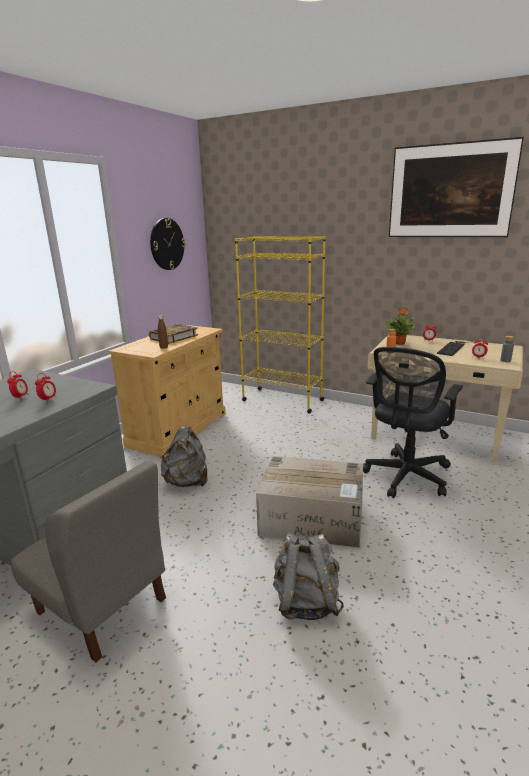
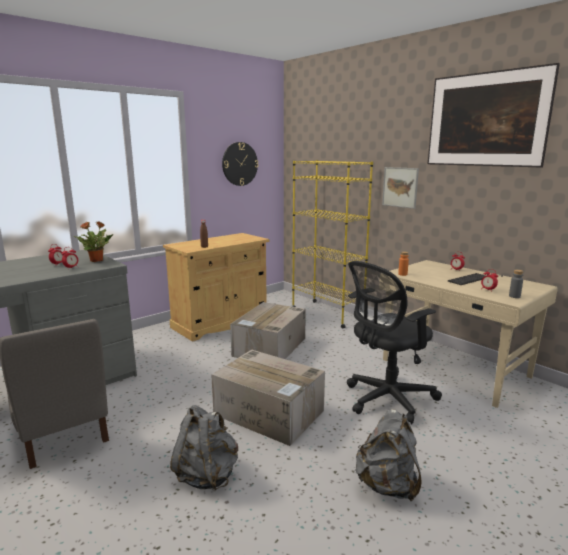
camera: 20 degrees right, 5 degrees down
book [149,324,198,344] -> none
grey backpack [160,427,208,487] -> grey backpack moved to [355,409,422,501]
potted plant [386,308,416,345] -> potted plant moved to [73,221,114,262]
none -> cardboard box [230,302,306,359]
none -> picture [382,167,419,209]

